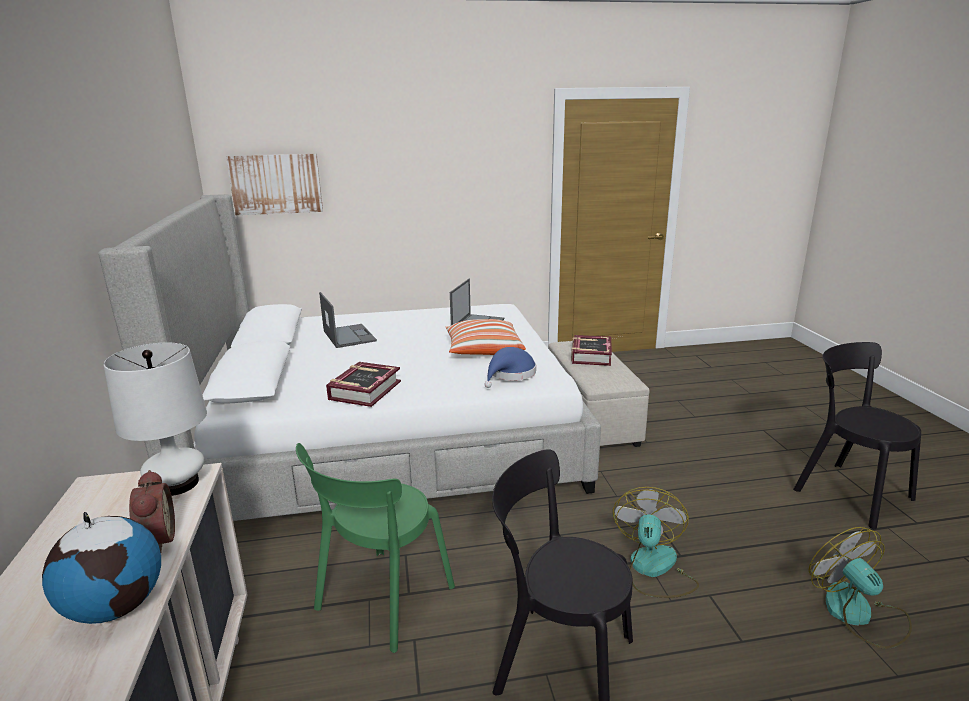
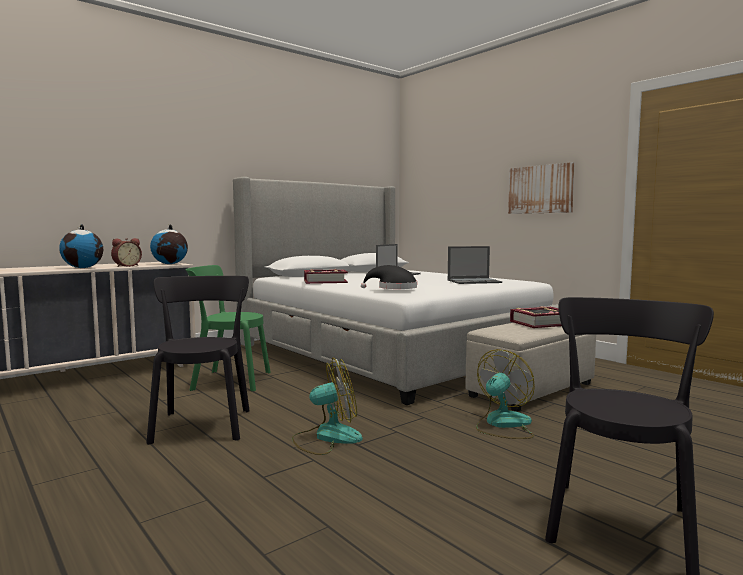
camera: 60 degrees right, 15 degrees down
white table lamp [103,343,207,496] -> globe [150,224,188,264]
picture [226,154,323,215] -> picture moved to [508,162,575,214]
pillow [445,319,526,355] -> none
blue hat [484,347,536,388] -> black hat [361,265,417,289]
fan [809,527,912,649] -> fan moved to [476,349,535,439]

